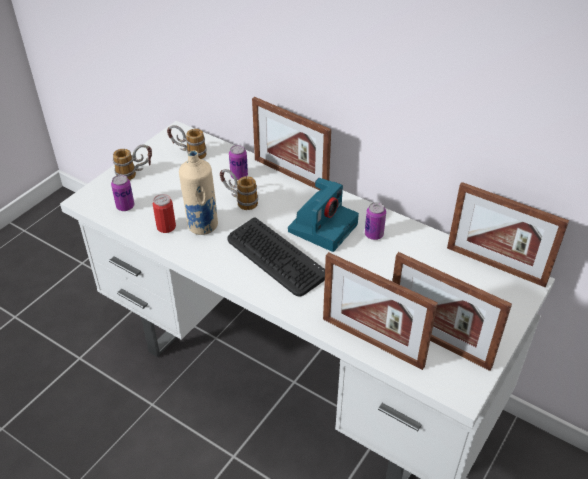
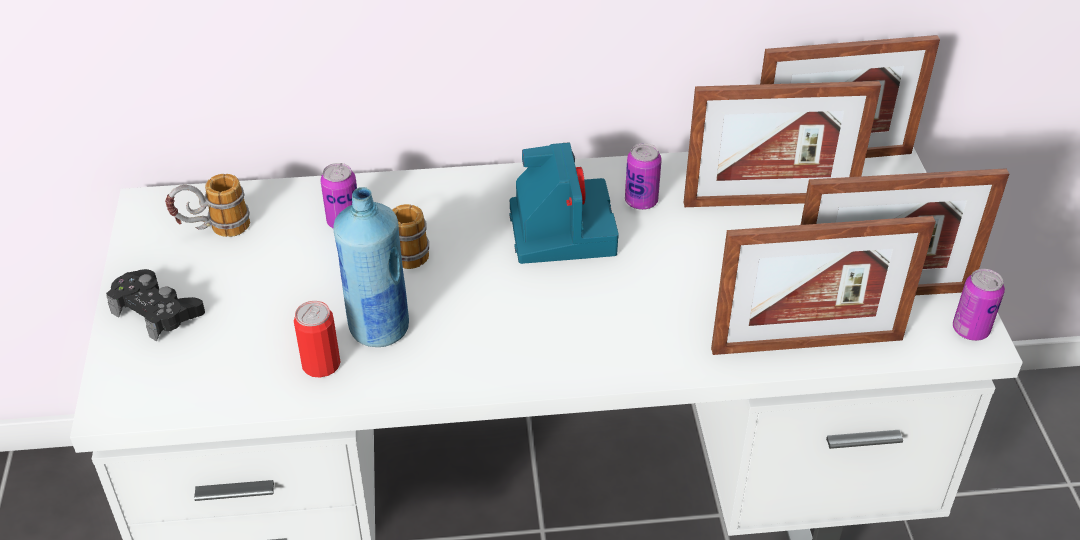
camera: 40 degrees left, 0 degrees up
can [111,175,134,211] -> can moved to [953,269,1005,341]
mug [113,145,152,180] -> black game controller [106,269,205,342]
beige bottle [179,151,218,235] -> blue bottle [333,187,409,347]
keyboard [227,218,325,297] -> none
picture frame [252,97,331,191] -> picture frame moved to [684,81,881,207]

